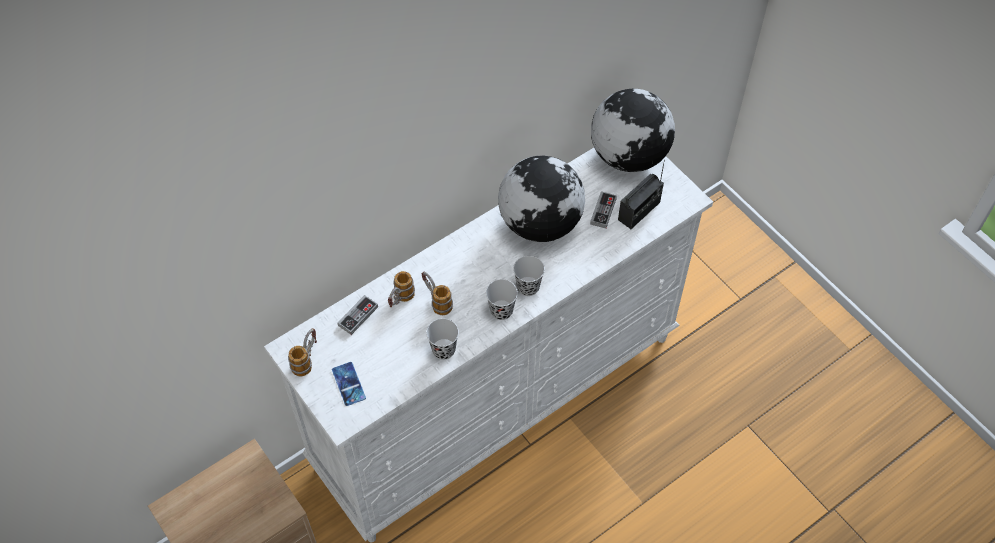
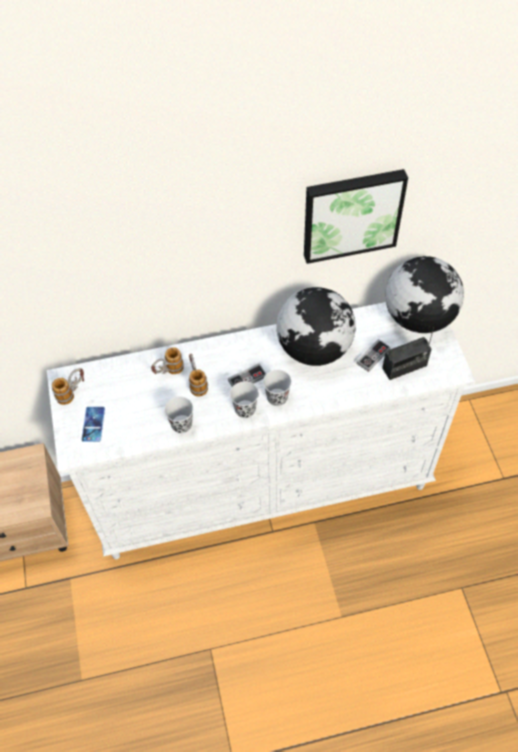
camera: 25 degrees right, 0 degrees up
game controller [338,295,378,335] -> game controller moved to [228,364,266,387]
none -> picture [304,169,408,264]

